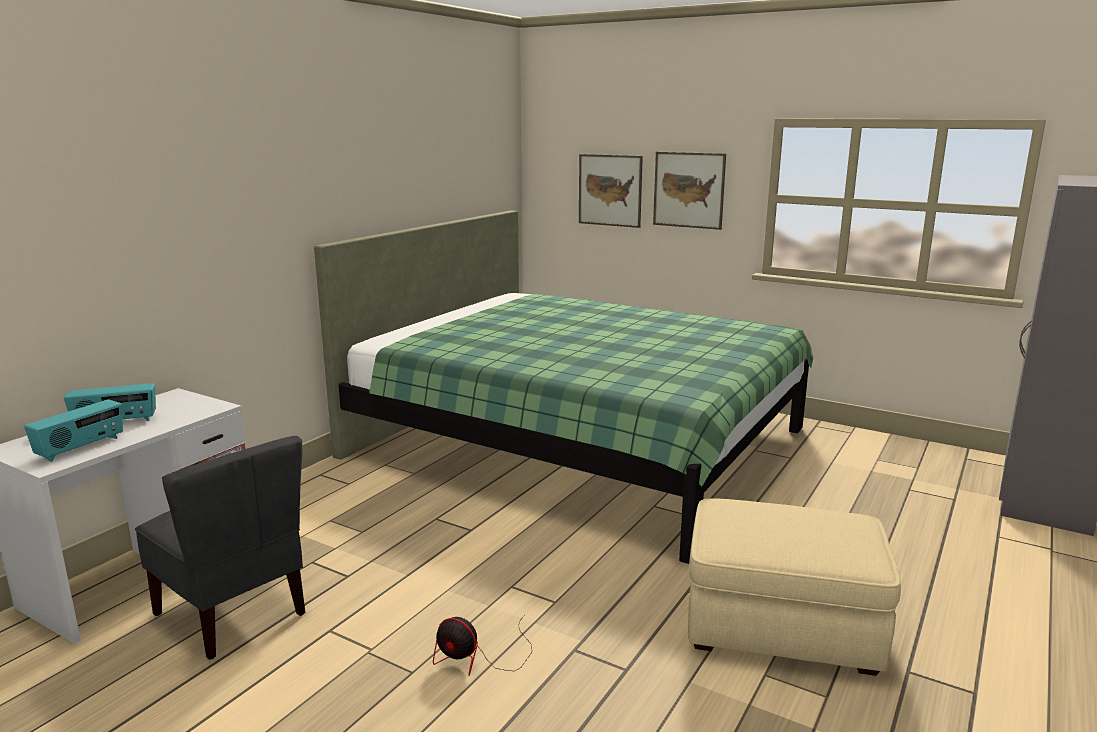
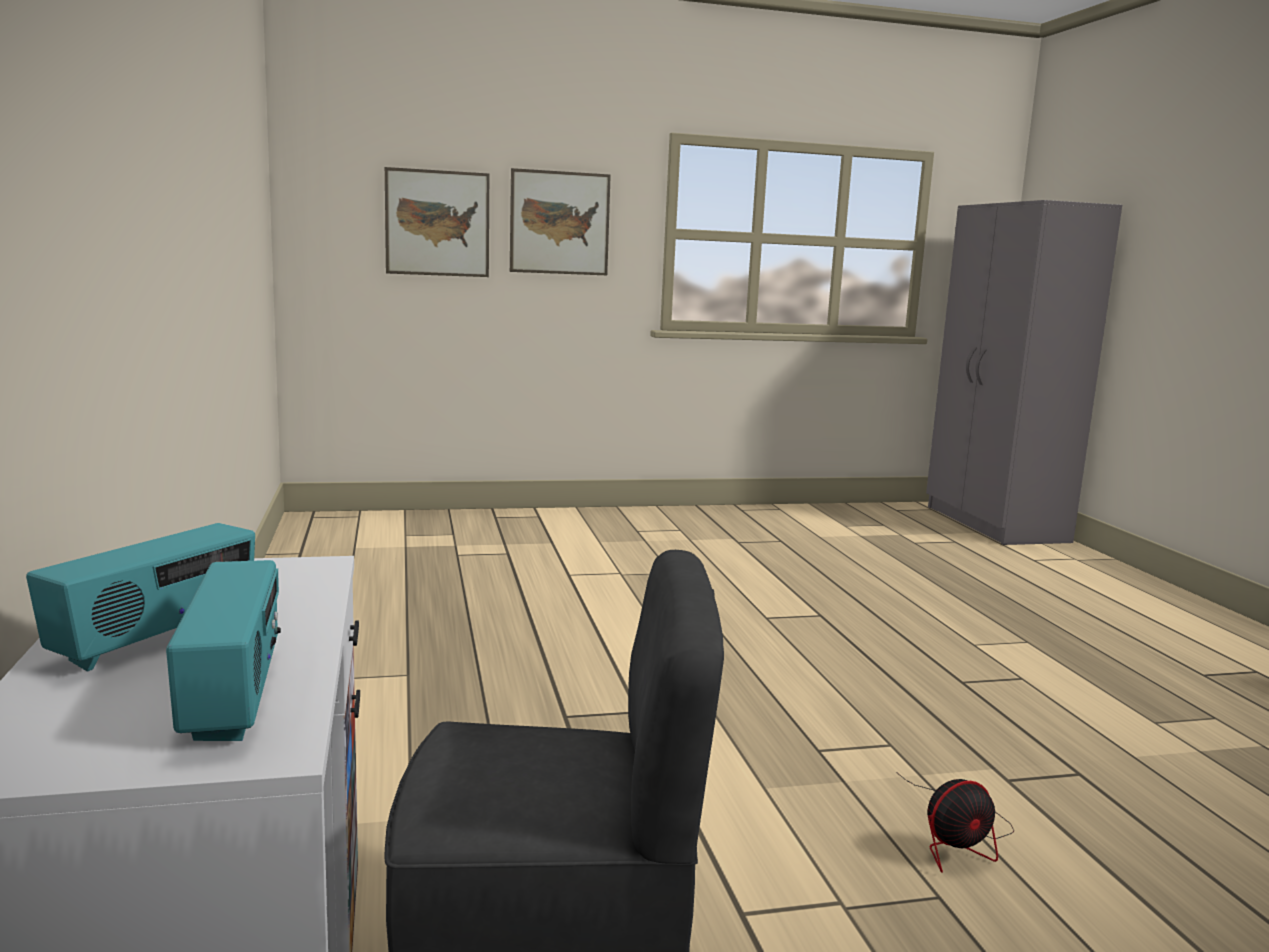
camera: 45 degrees left, 5 degrees down
green bed [314,210,813,564] -> none
beige ottoman [688,498,901,676] -> none

